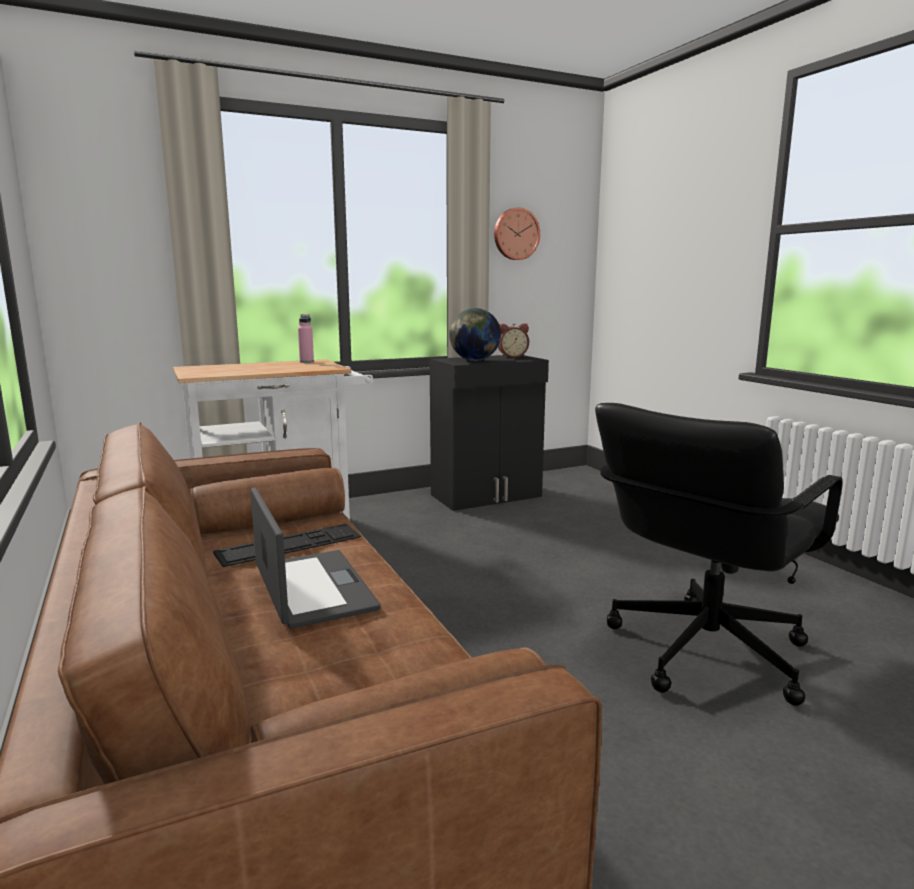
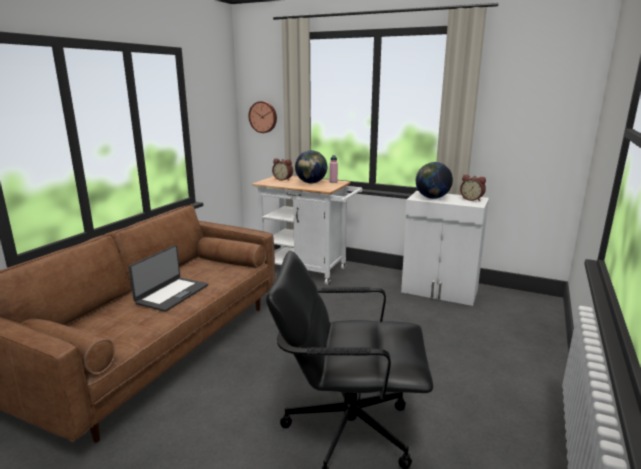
camera: 50 degrees right, 5 degrees up
keyboard [213,524,361,567] -> none
black cabinet [430,355,549,511] -> white cabinet [401,191,489,306]
wall clock [494,208,540,260] -> wall clock moved to [249,101,277,133]
none -> alarm clock [272,158,293,181]
none -> globe [295,150,327,184]

